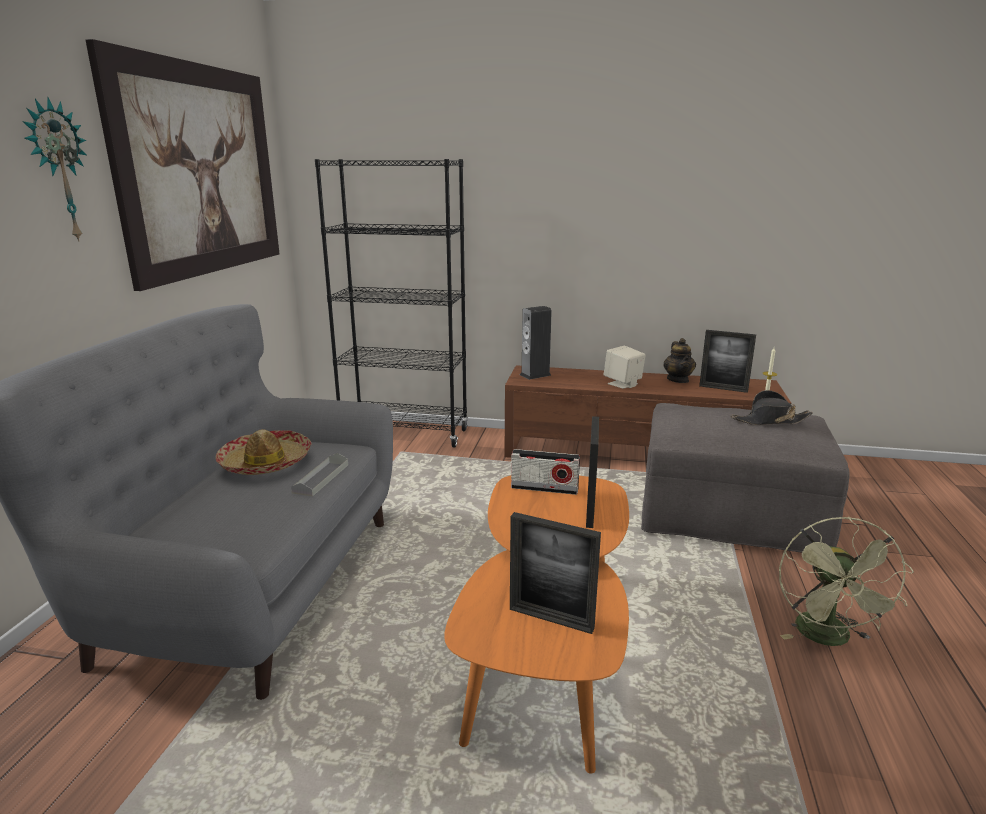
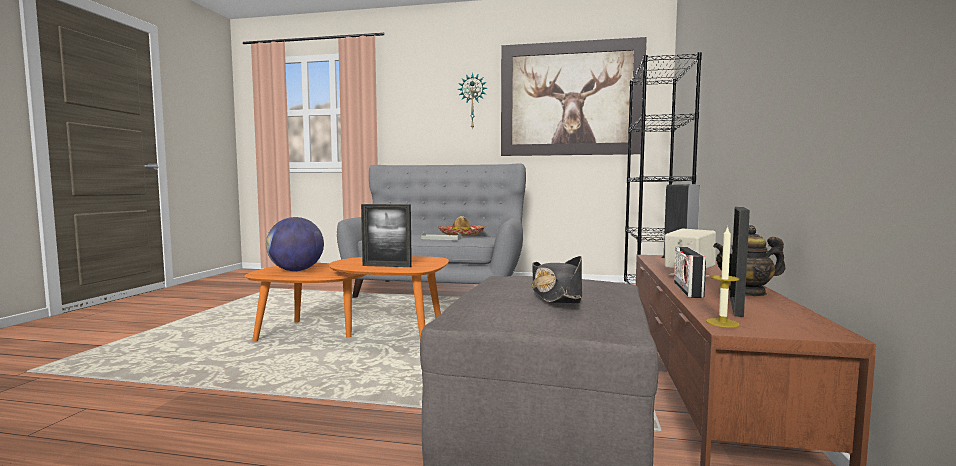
camera: 90 degrees right, 15 degrees down
picture frame [510,512,601,634] -> globe [266,217,324,271]
radio [511,449,580,495] -> radio moved to [674,247,706,298]
green fan [779,517,914,646] -> none

